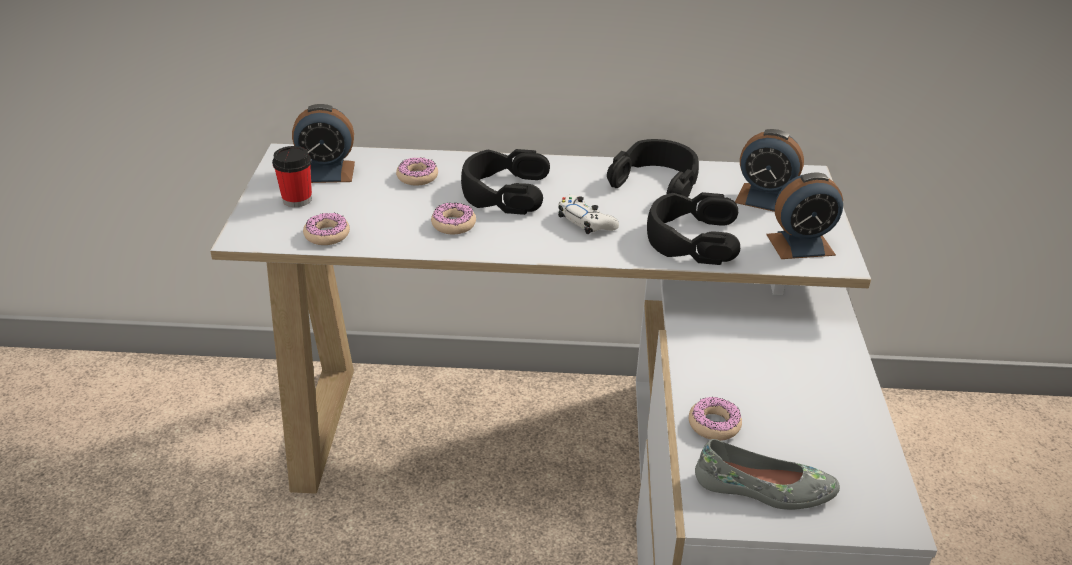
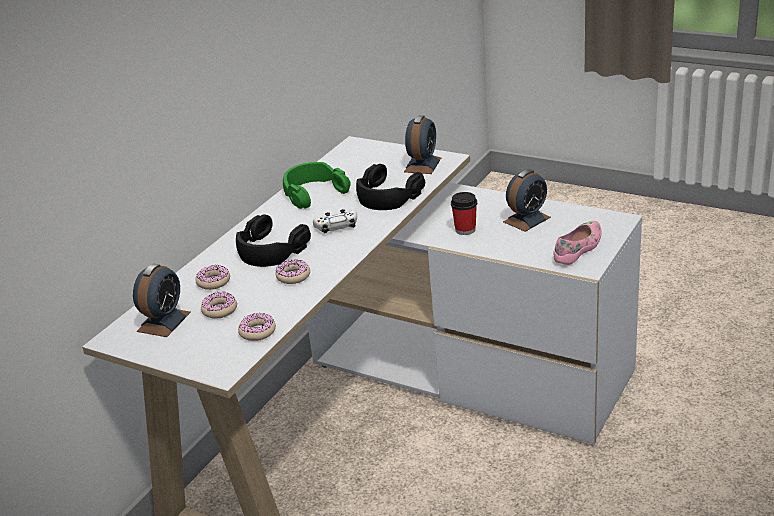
camera: 60 degrees left, 5 degrees down
cup [272,146,312,207] -> cup moved to [451,192,477,235]
black headphones [607,139,699,197] -> green headphones [283,162,351,209]
donut [689,396,742,441] -> donut moved to [201,292,237,319]
grey shoe [695,439,840,510] -> pink shoe [554,221,602,265]
alarm clock [735,129,804,212] -> alarm clock moved to [503,169,551,232]

